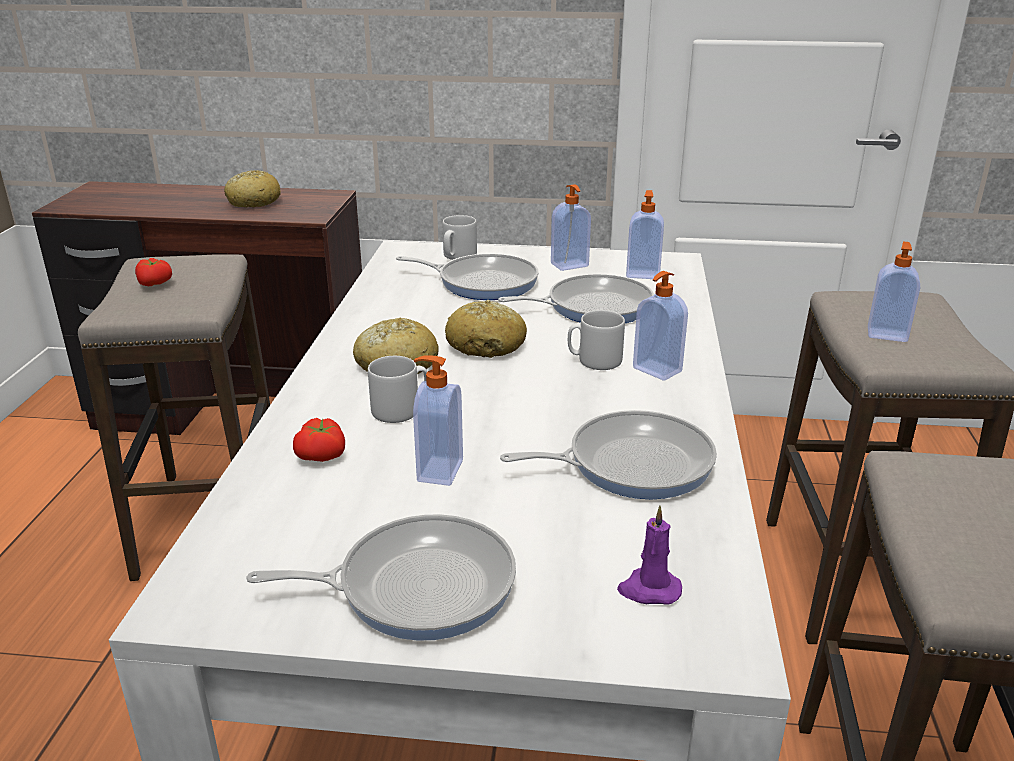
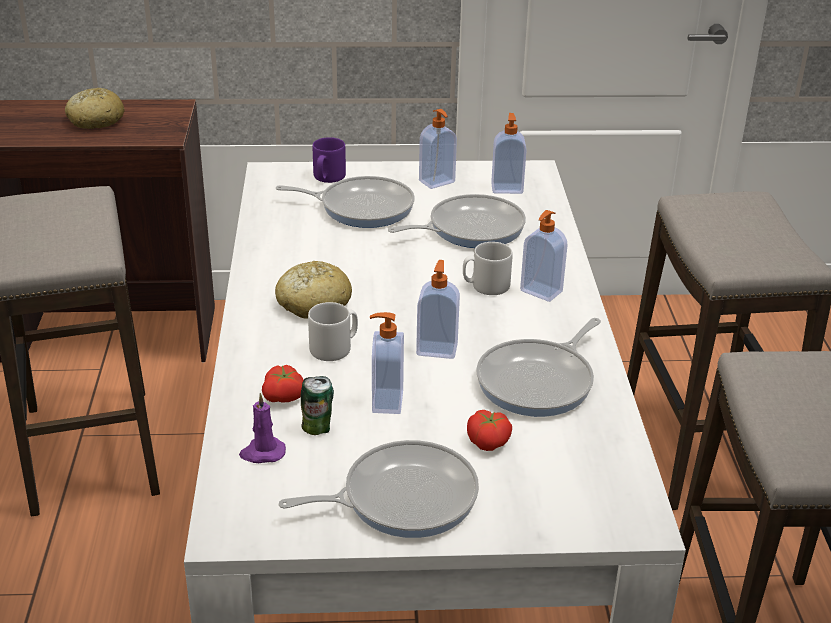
camera: 10 degrees left, 5 degrees up
tomato [135,258,172,286] -> tomato moved to [467,410,512,451]
grey mug [442,215,477,260] -> purple mug [312,137,346,183]
bread [445,300,527,358] -> none
frying pan [500,410,717,499] -> frying pan turned 150 degrees clockwise [476,318,601,417]
purple candle [617,506,682,604] -> purple candle moved to [239,393,286,463]
soap dispenser [868,241,920,342] -> soap dispenser moved to [416,260,460,359]
none -> can [301,376,334,435]

